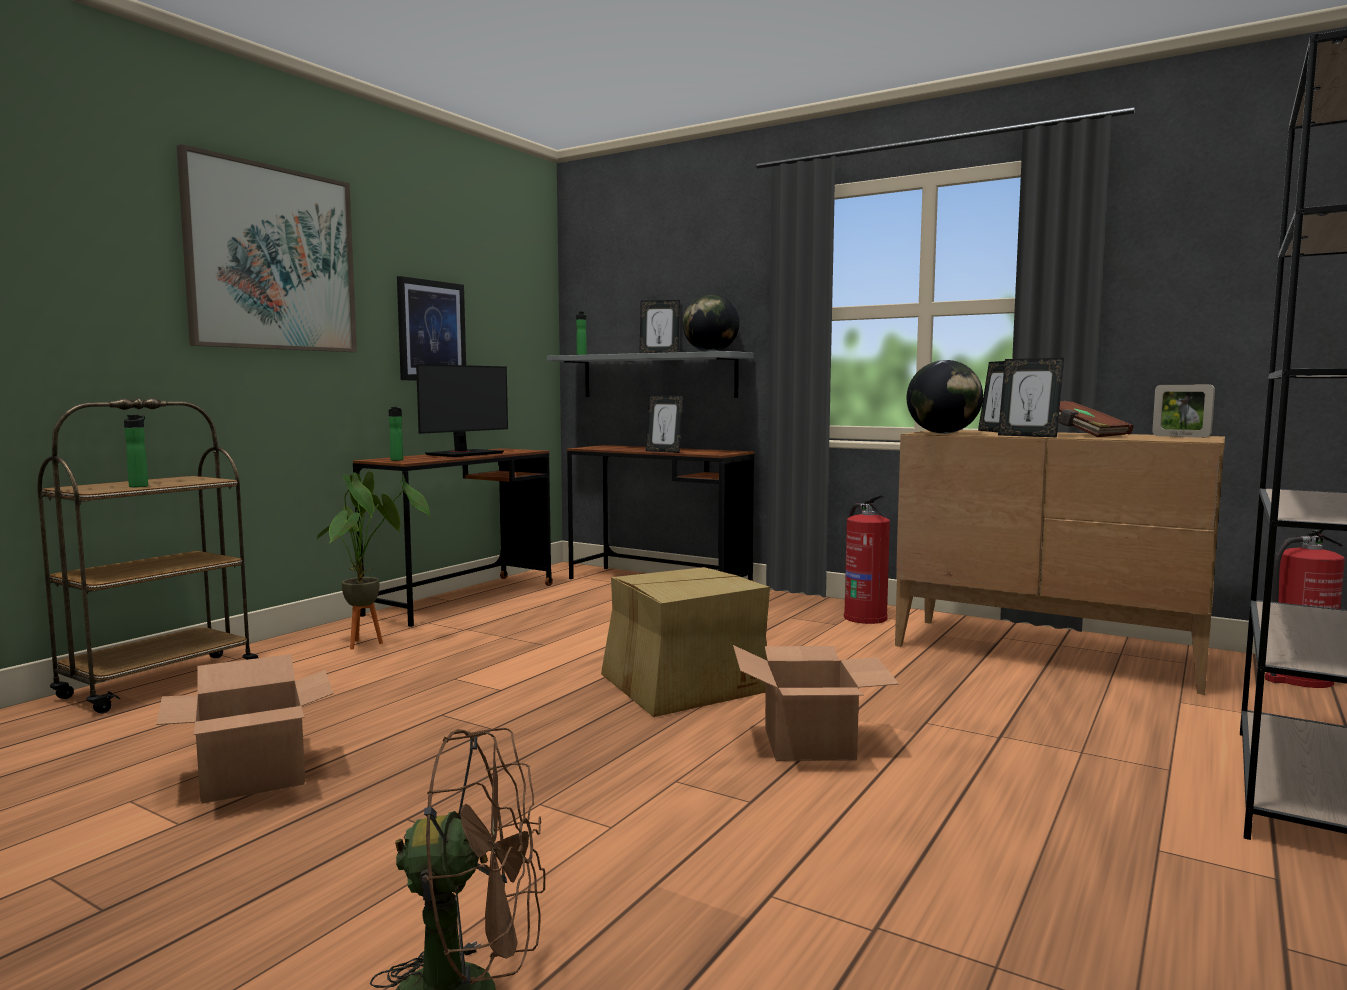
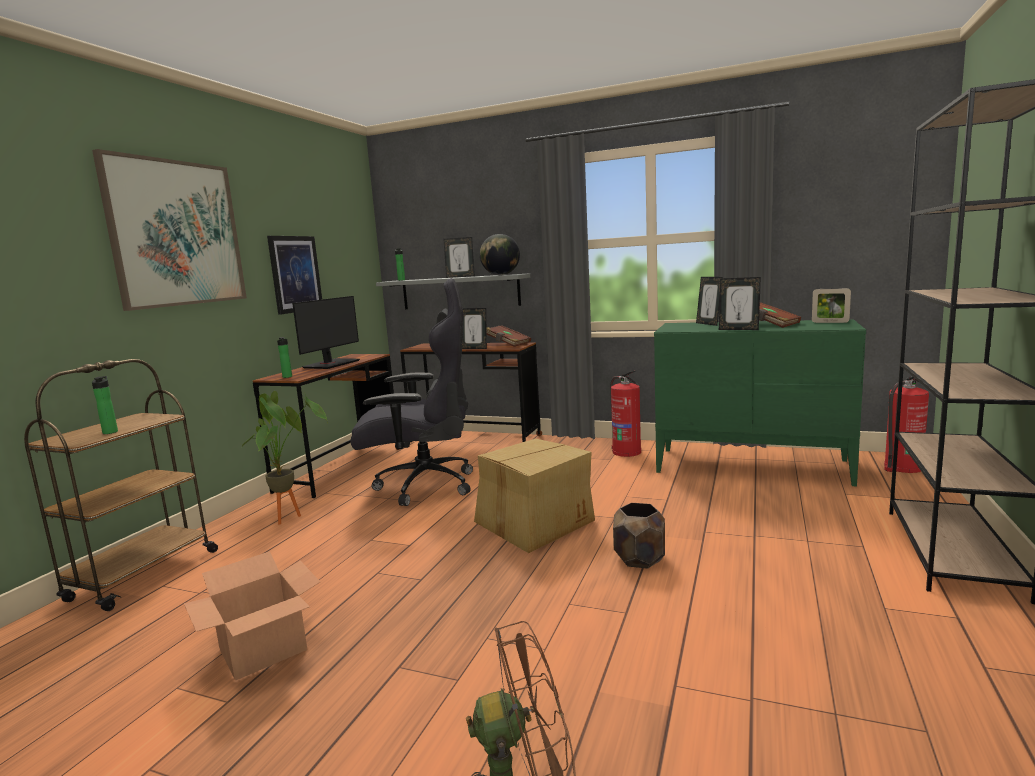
camera: 10 degrees left, 5 degrees up
cardboard box [733,645,899,761] -> brown planter [613,503,665,569]
brown cabinet [895,430,1225,695] -> green cabinet [654,319,866,487]
globe [907,360,983,434] -> none
none -> black office chair [350,278,473,506]
none -> brown book [486,325,531,347]

